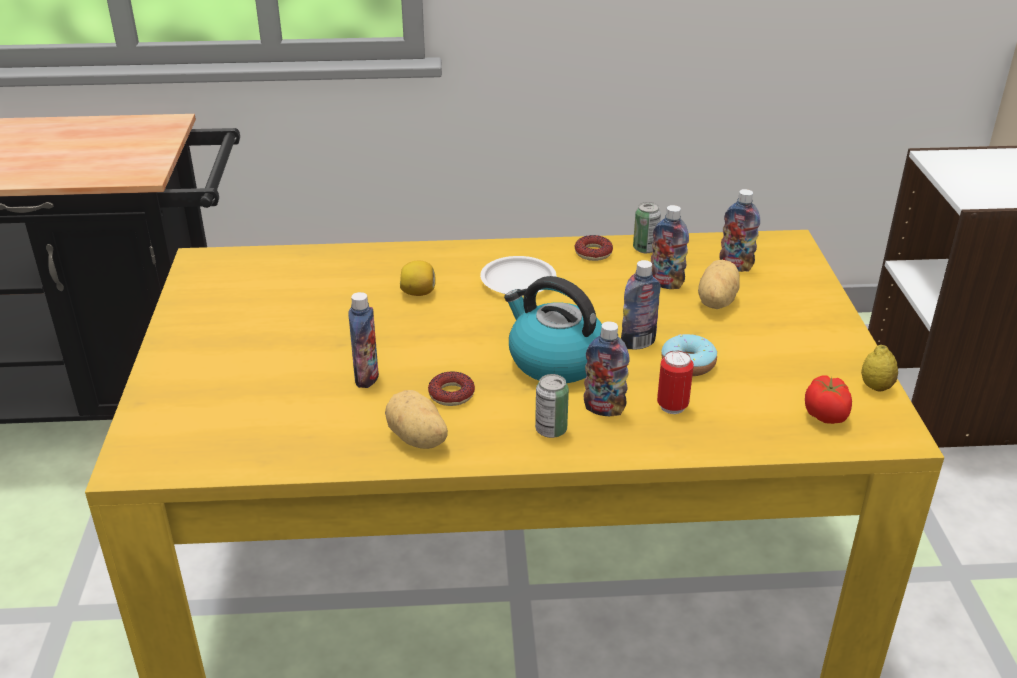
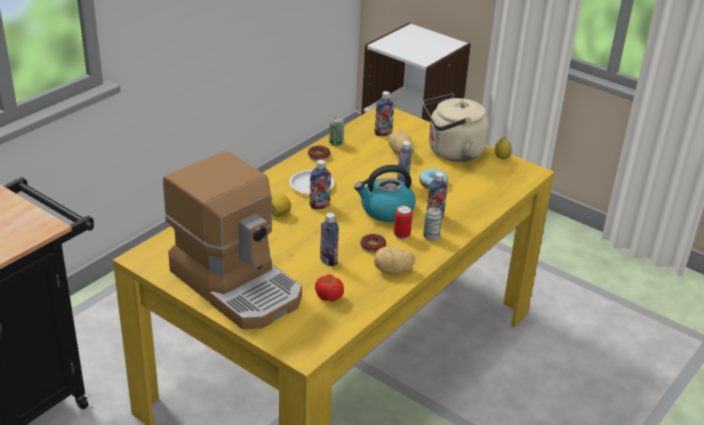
camera: 50 degrees left, 0 degrees up
bottle [651,205,689,289] -> bottle moved to [309,160,331,209]
can [657,351,694,414] -> can moved to [394,206,413,240]
tomato [805,375,852,424] -> tomato moved to [315,274,344,301]
none -> coffee machine [163,151,302,330]
none -> beige kettle [423,93,489,162]

